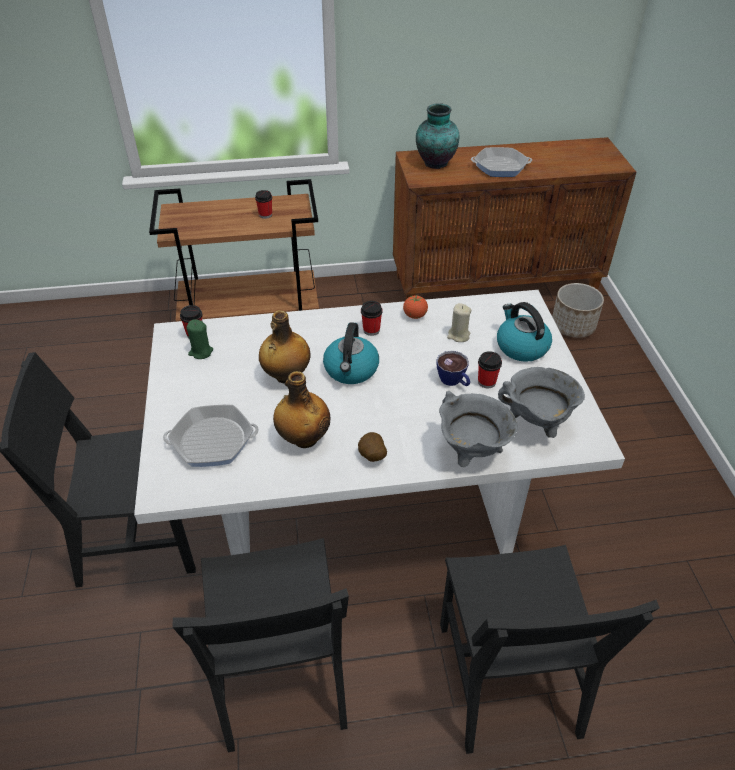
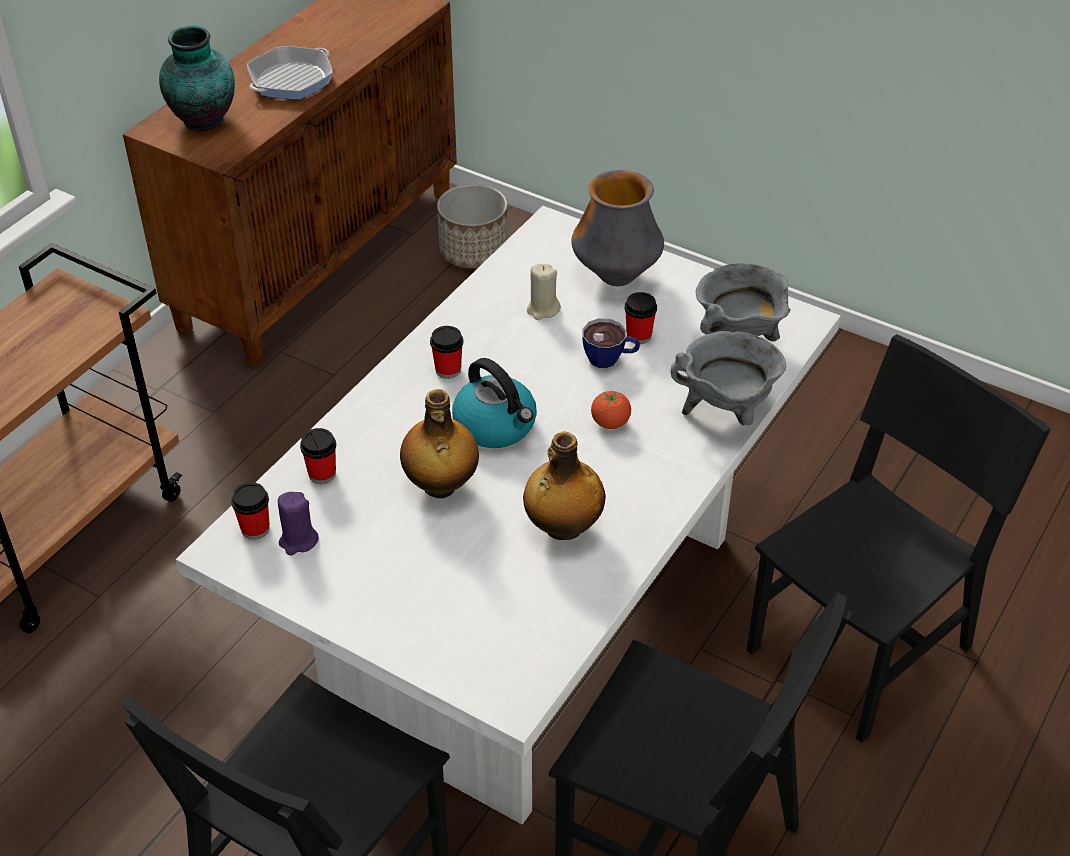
camera: 50 degrees left, 0 degrees up
frying pan [163,405,259,467] -> none
green candle [186,319,213,359] -> purple candle [278,492,319,556]
cup [255,190,272,219] -> cup moved to [300,428,336,484]
potato [358,432,387,462] -> none
tomato [403,295,428,319] -> tomato moved to [591,391,631,429]
black chair [440,545,660,754] -> black chair turned 75 degrees counterclockwise [746,334,1051,743]
kettle [497,302,552,362] -> vase [572,170,664,286]

